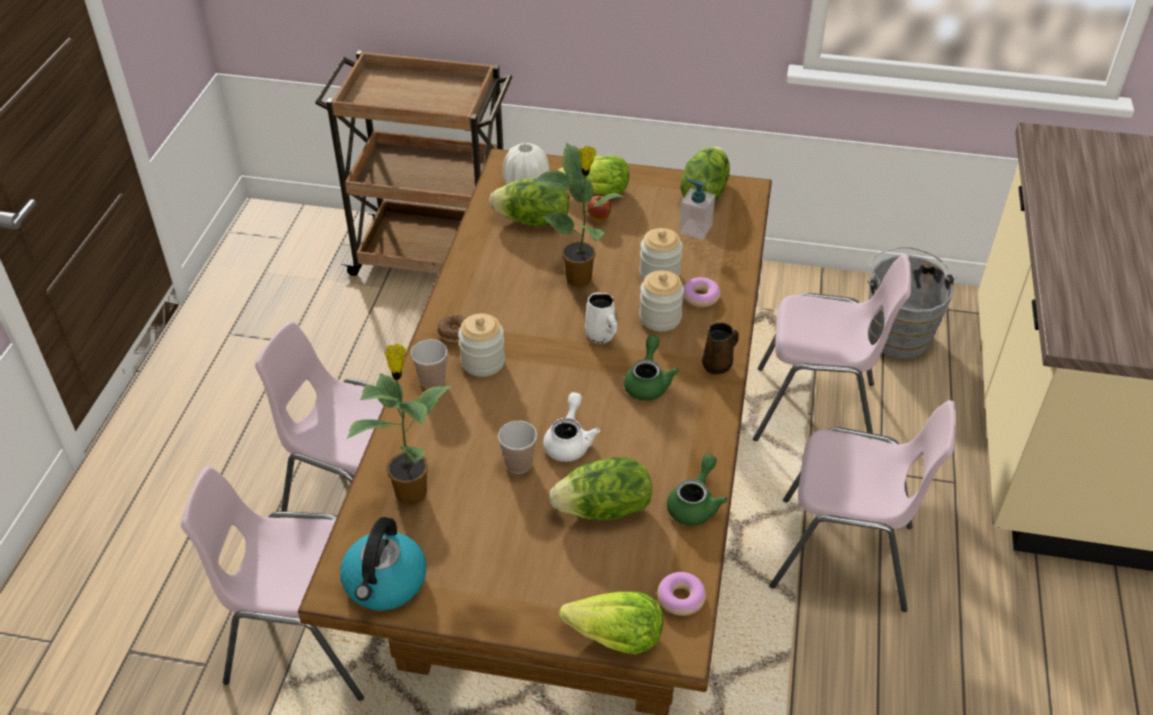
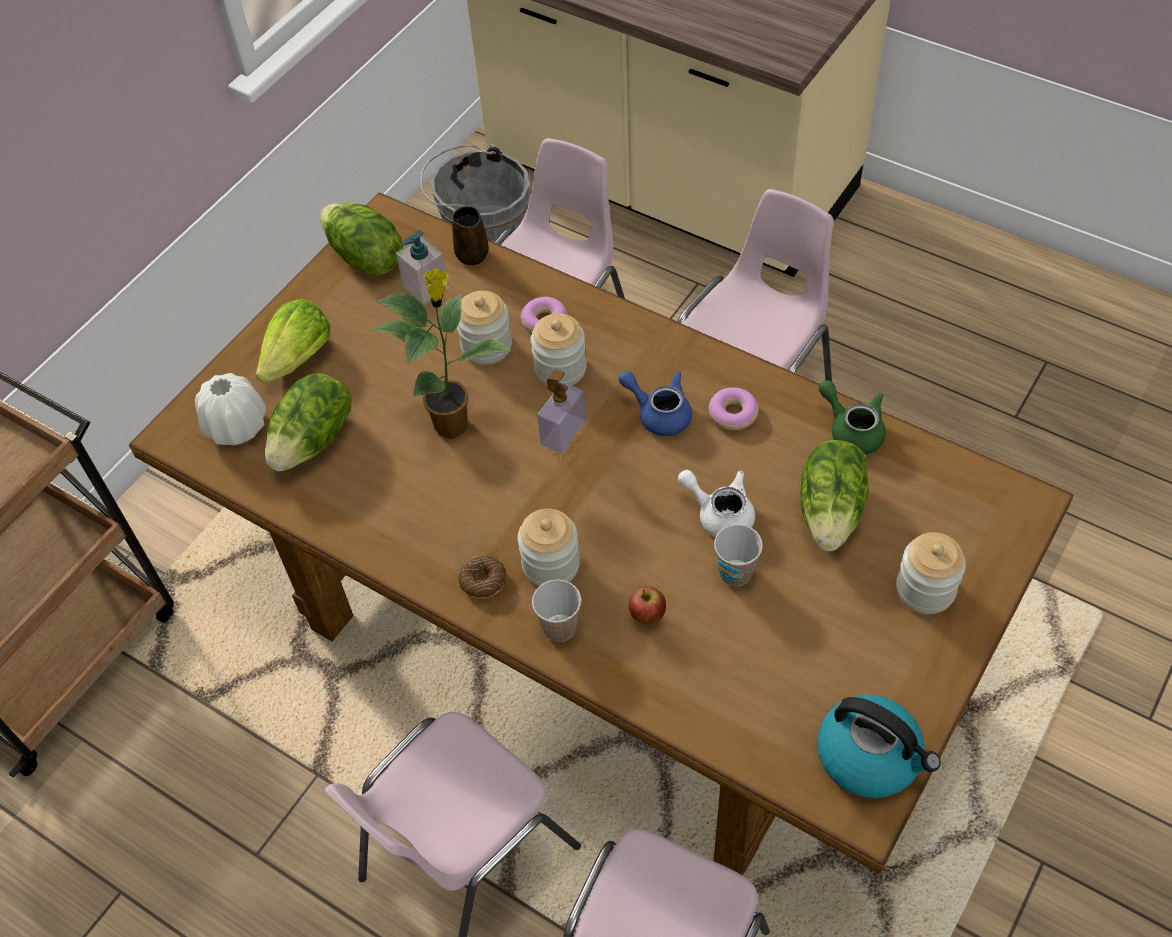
camera: 65 degrees left, 10 degrees up
potted plant [346,344,453,505] -> none
lettuce [559,592,663,654] -> none
white mug [585,292,617,344] -> soap dispenser [537,370,586,454]
apple [587,193,611,222] -> apple moved to [629,586,666,625]
green teapot [624,336,679,401] -> blue teapot [618,371,692,436]
donut [657,572,706,616] -> donut moved to [708,388,759,430]
brown mug [702,322,739,374] -> brown mug moved to [452,206,489,265]
none -> jar [896,532,966,614]

